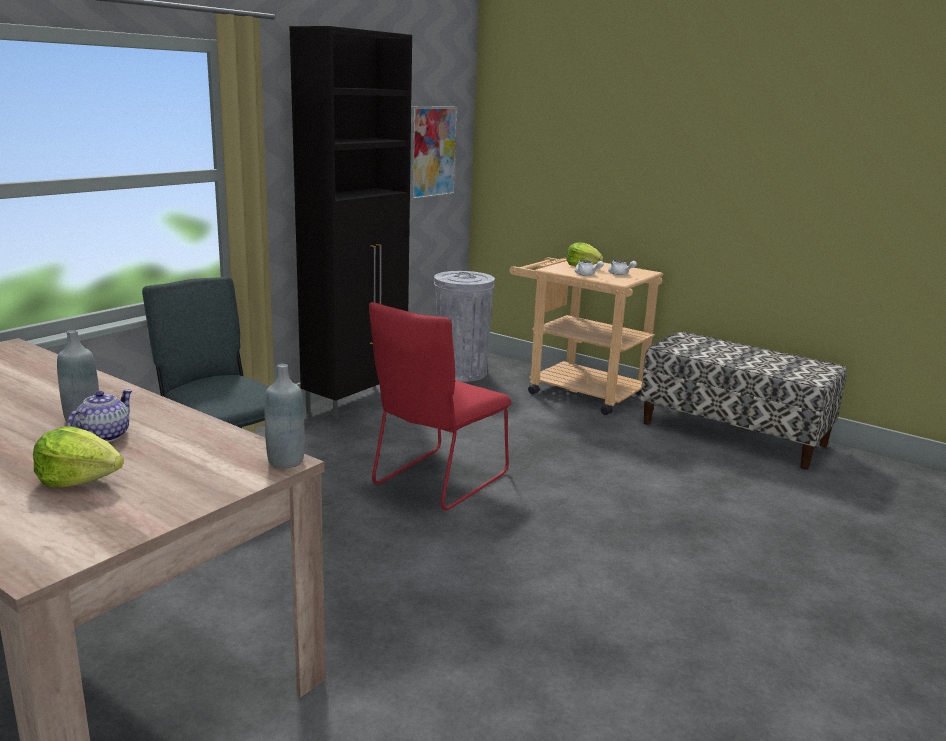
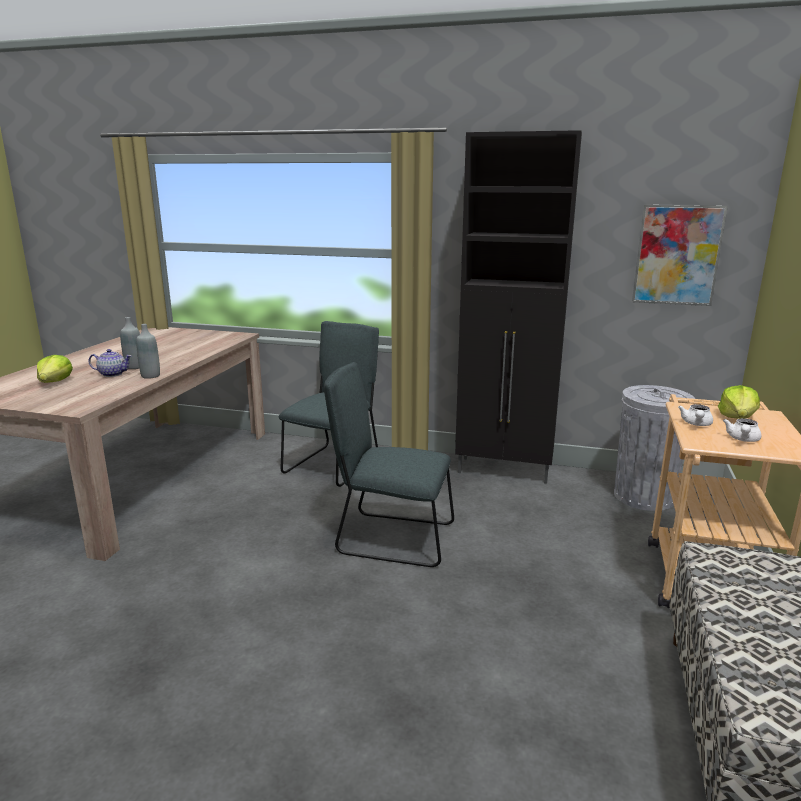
camera: 70 degrees right, 0 degrees up
grey bottle [265,364,305,468] -> grey bottle moved to [136,324,160,379]
red chair [369,302,512,510] -> grey chair [324,362,454,567]

